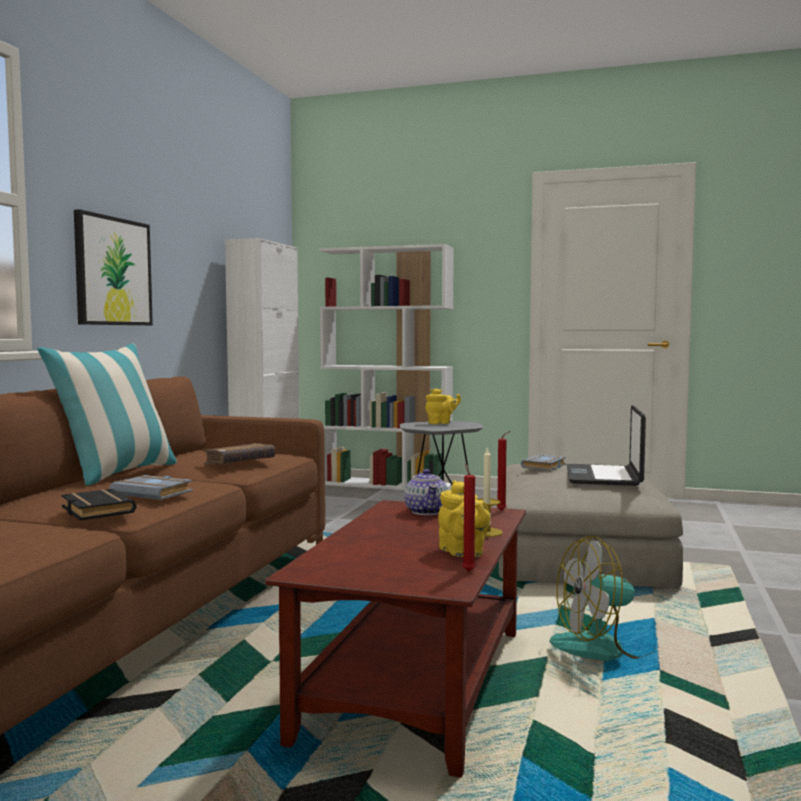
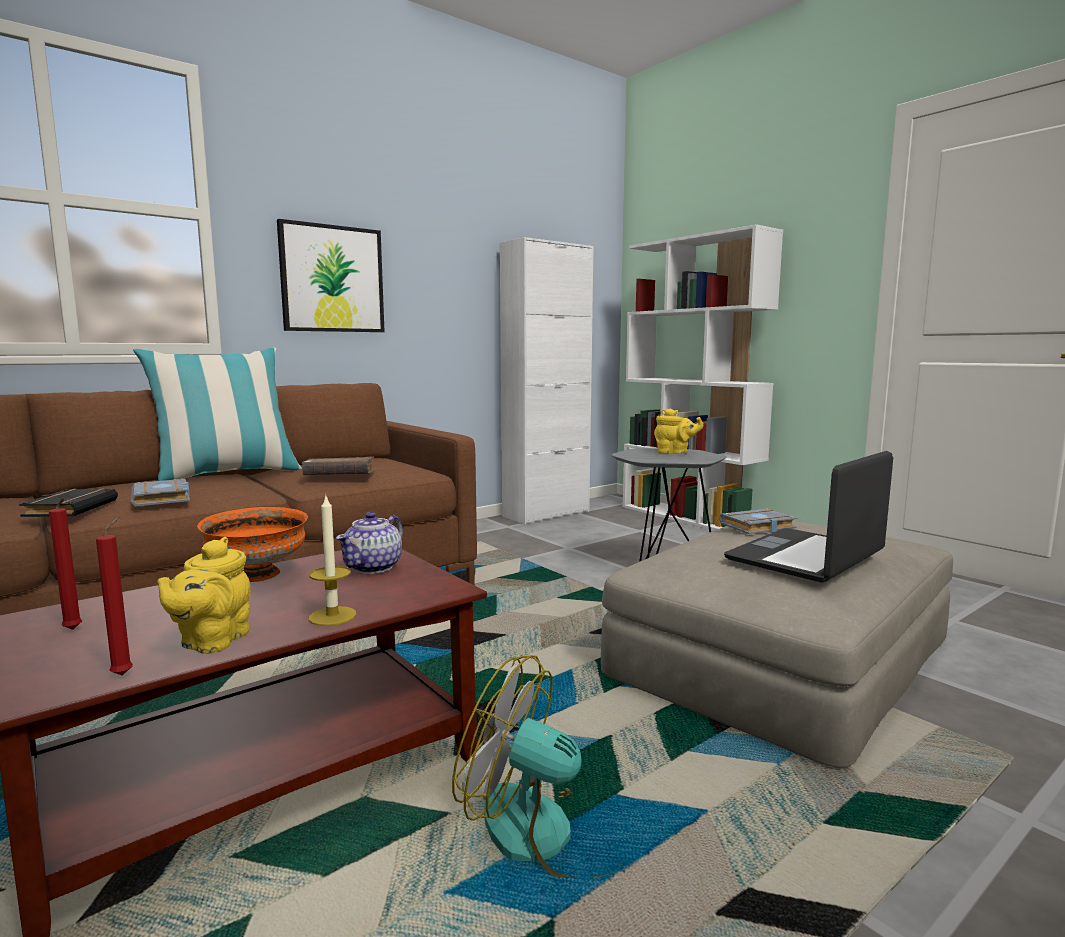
camera: 35 degrees right, 5 degrees up
red candle [497,431,511,511] -> red candle moved to [49,497,82,630]
none -> orange bowl [197,507,308,582]

